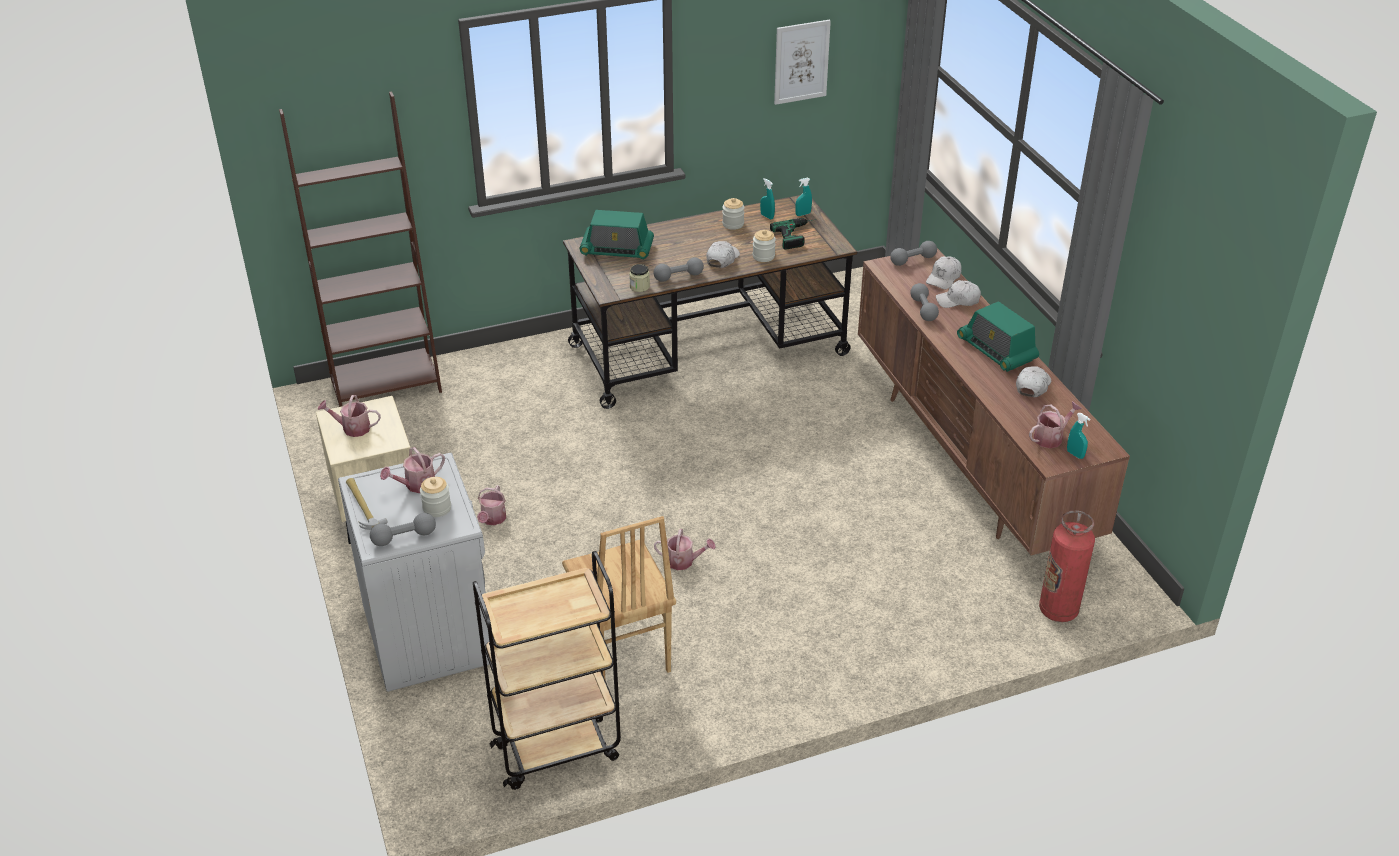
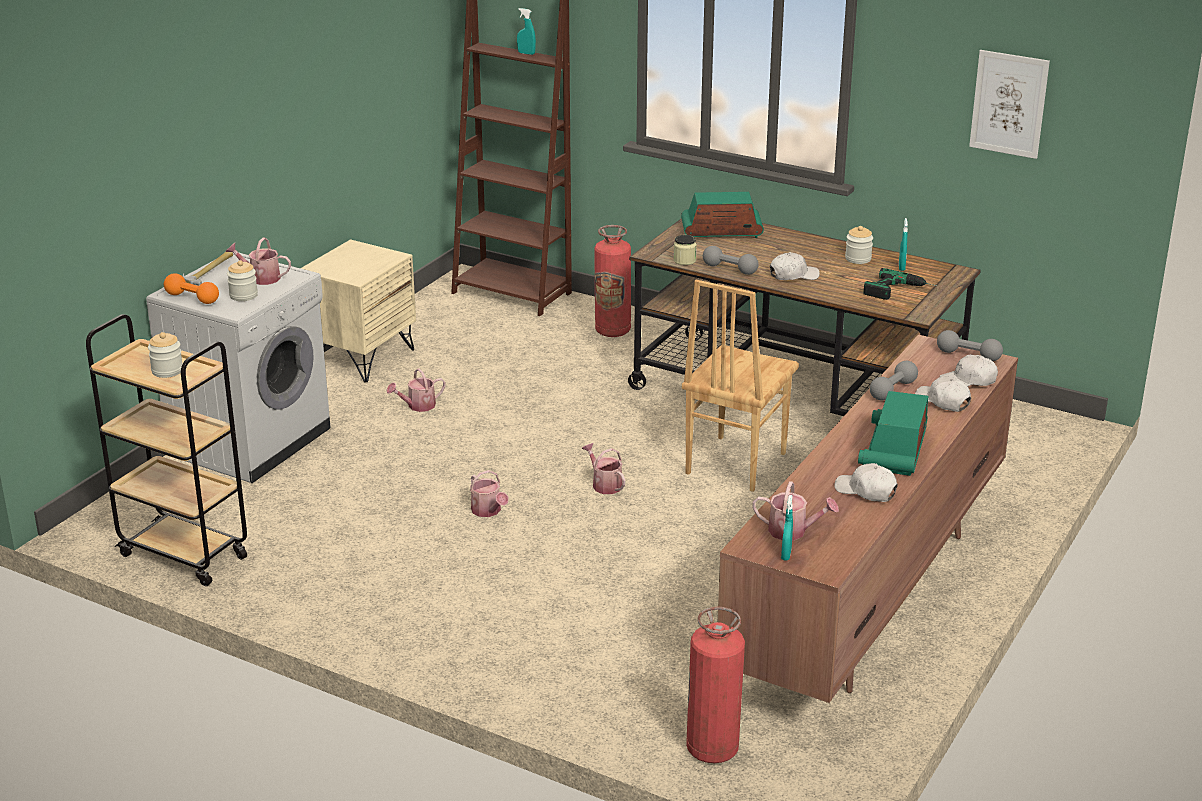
camera: 50 degrees right, 10 degrees down
watering can [318,395,381,437] -> watering can moved to [582,443,625,494]
grey dumbbell [370,513,436,546] -> orange dumbbell [164,273,219,304]
brown chair [562,516,676,679] -> brown chair moved to [682,280,799,492]
radio [580,210,654,260] -> radio turned 120 degrees clockwise [681,192,764,238]
jar [753,230,776,262] -> jar moved to [148,332,183,378]
turquoise spray bottle [795,178,812,216] -> turquoise spray bottle moved to [517,8,536,55]
white cap [1016,366,1051,397] -> white cap turned 135 degrees counterclockwise [834,463,898,502]
none -> fire extinguisher [594,225,631,337]

